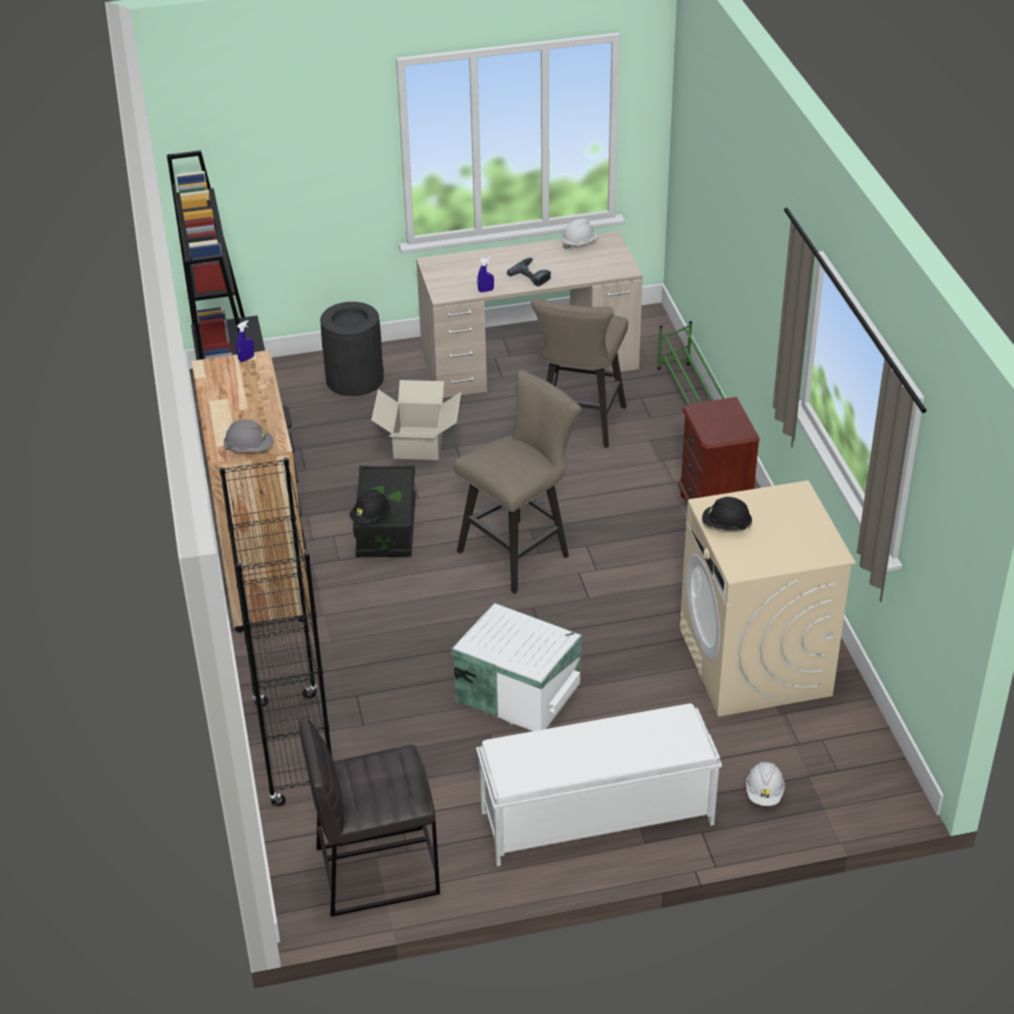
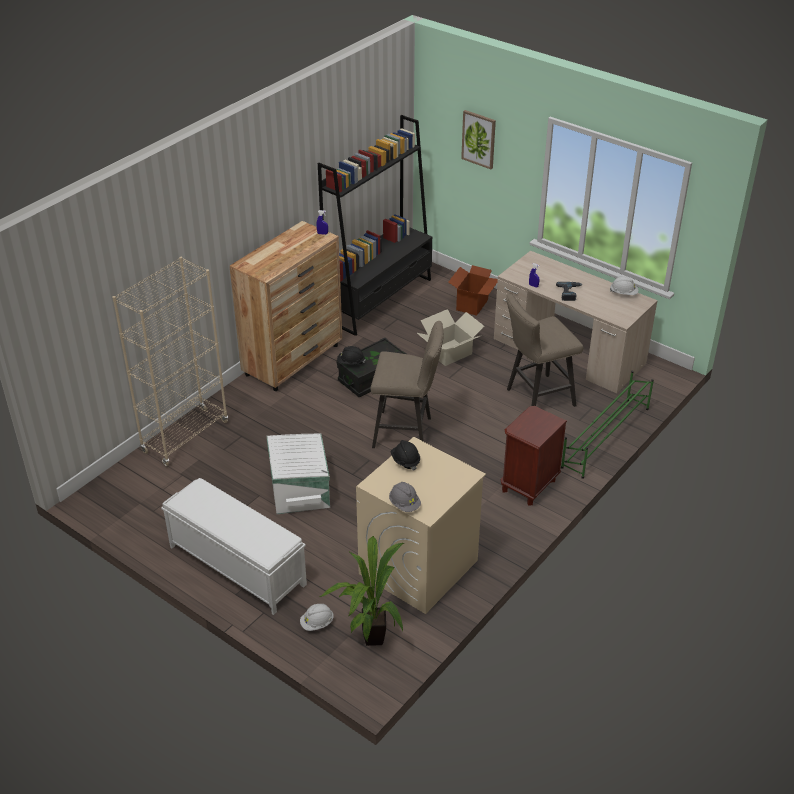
camera: 50 degrees right, 0 degrees up
black bookcase [219,458,332,806] -> beige bookcase [112,257,228,466]
grey hard hat [223,419,273,452] -> grey hard hat moved to [389,482,421,512]
grey stool [299,718,440,917] -> none
black trash can [320,302,384,396] -> cardboard box [448,265,498,316]
none -> potted plant [319,536,404,646]
none -> picture [461,110,496,169]

